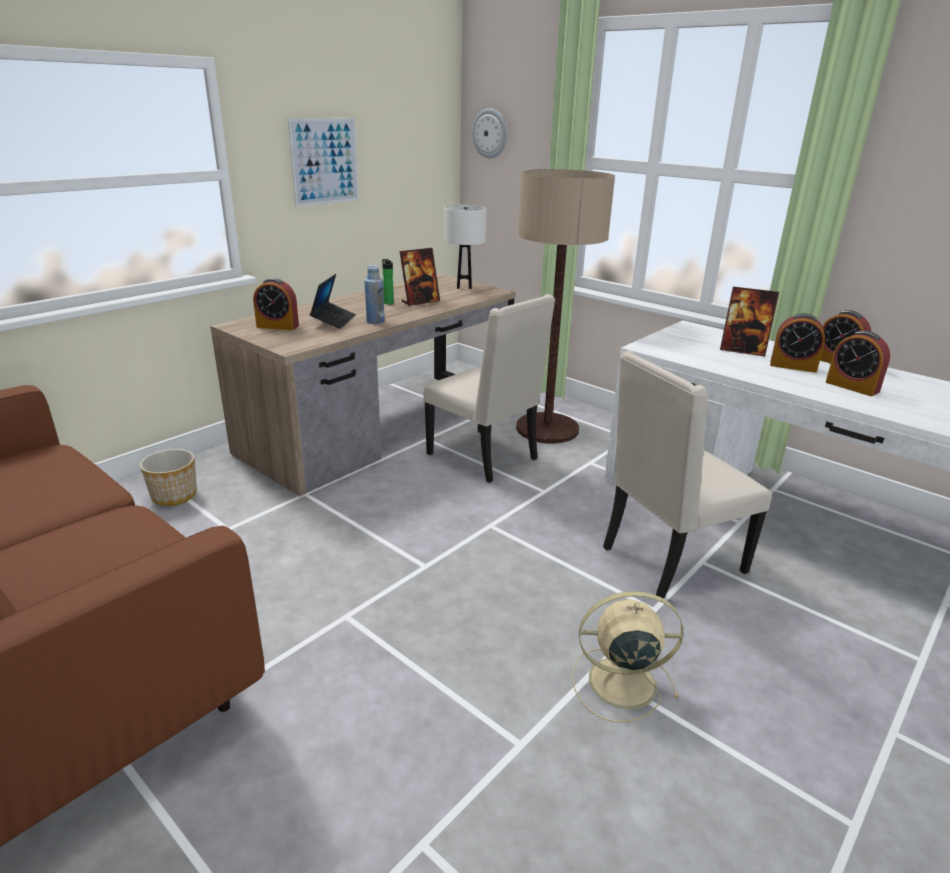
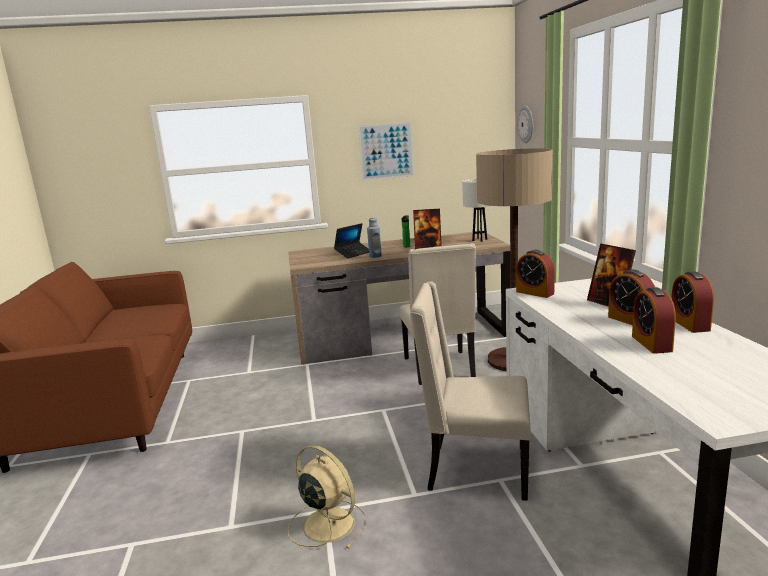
camera: 40 degrees right, 10 degrees down
planter [140,449,197,506] -> none
alarm clock [253,278,299,330] -> alarm clock moved to [516,250,555,298]

